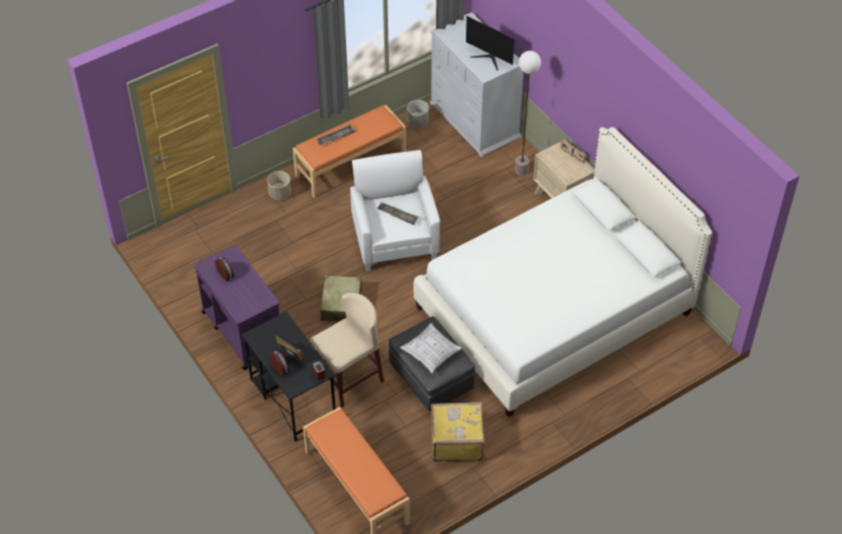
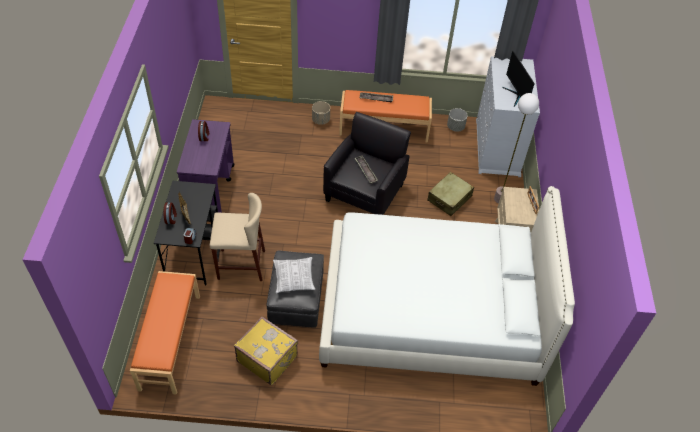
camera: 35 degrees right, 0 degrees up
beige suitcase [321,275,362,321] -> beige suitcase moved to [427,172,474,216]
white armchair [350,150,440,271] -> black armchair [323,112,411,215]

